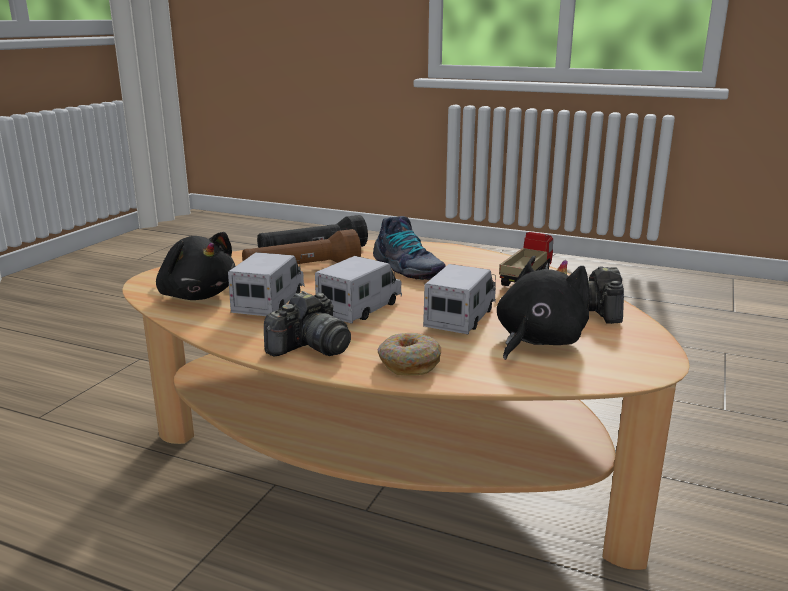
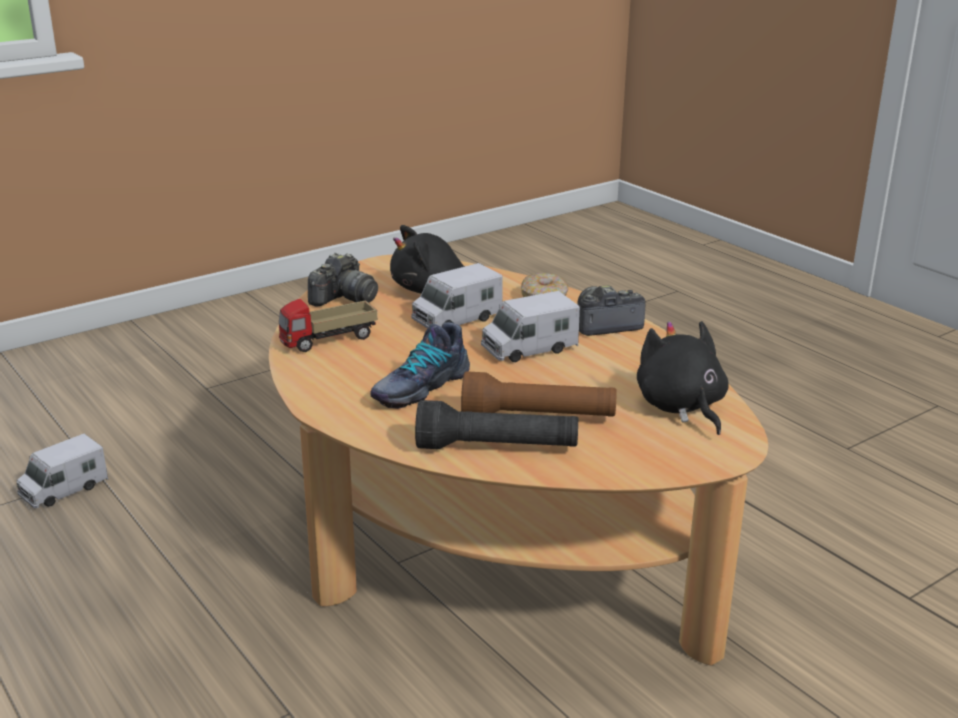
camera: 150 degrees left, 5 degrees up
toy truck [228,252,304,316] -> toy truck moved to [17,434,108,508]
shoe [373,216,446,280] -> shoe turned 135 degrees counterclockwise [370,322,470,409]

